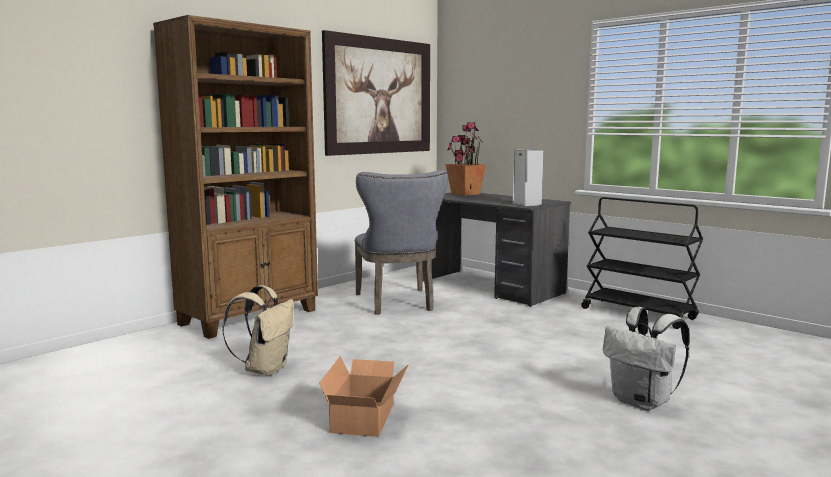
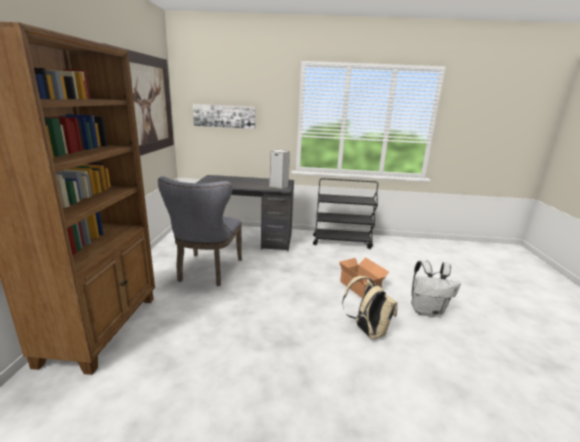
camera: 40 degrees left, 10 degrees up
beige backpack [222,285,293,376] -> beige backpack moved to [342,276,398,339]
cardboard box [319,356,409,437] -> cardboard box moved to [339,257,389,298]
grey chair [354,170,448,315] -> grey chair turned 60 degrees clockwise [158,176,242,286]
potted plant [446,122,486,196] -> none
none -> picture [193,104,255,129]

